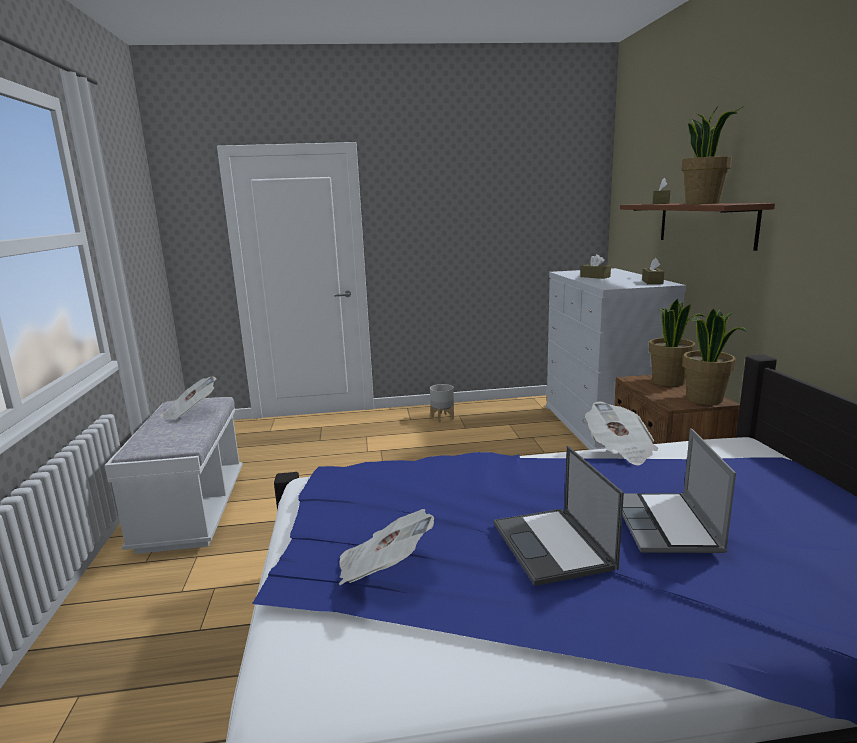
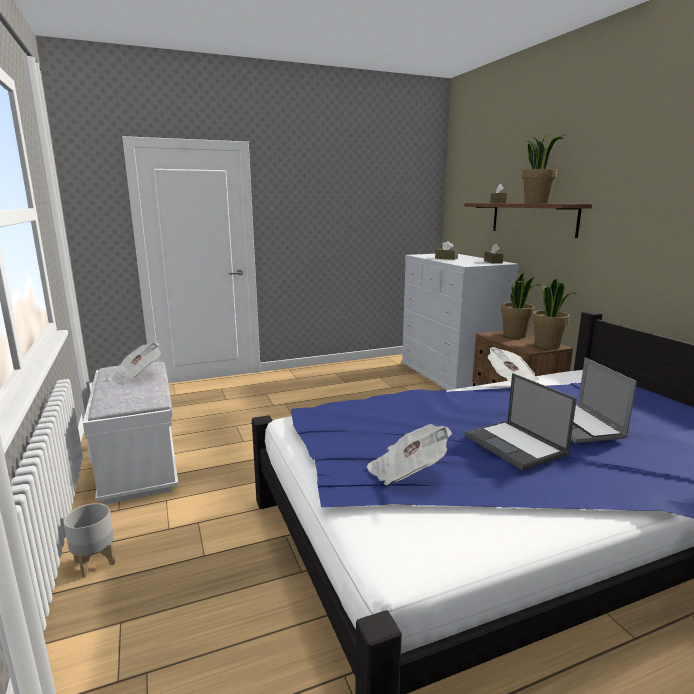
camera: 15 degrees left, 0 degrees up
grey planter [430,384,454,422] -> grey planter moved to [63,503,115,577]

